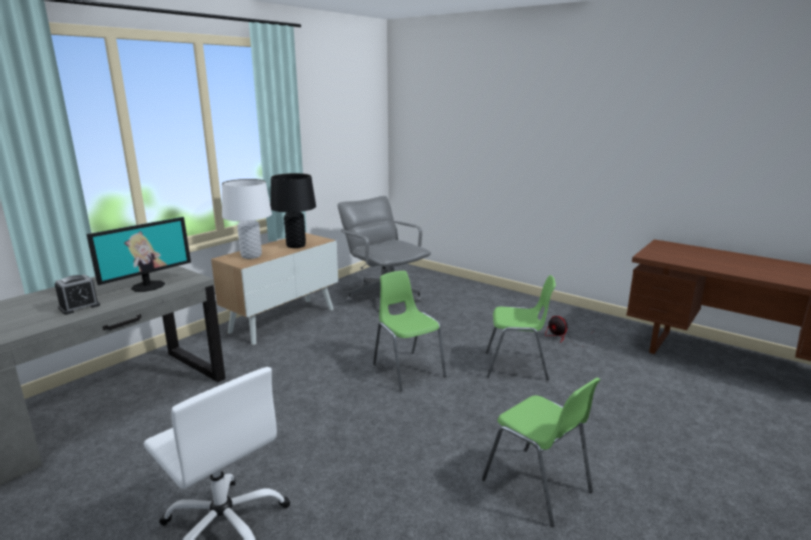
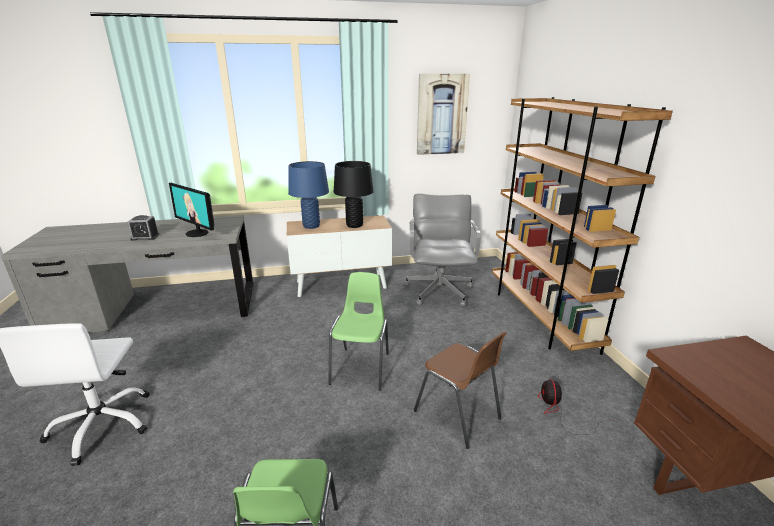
camera: 40 degrees right, 5 degrees up
monitor [86,217,191,292] -> monitor turned 45 degrees clockwise [169,183,214,237]
white table lamp [222,179,272,259] -> blue table lamp [288,161,329,229]
green chair [486,275,556,381] -> brown chair [414,331,507,449]
none -> picture [417,74,470,155]
none -> brown bookcase [492,97,673,355]

